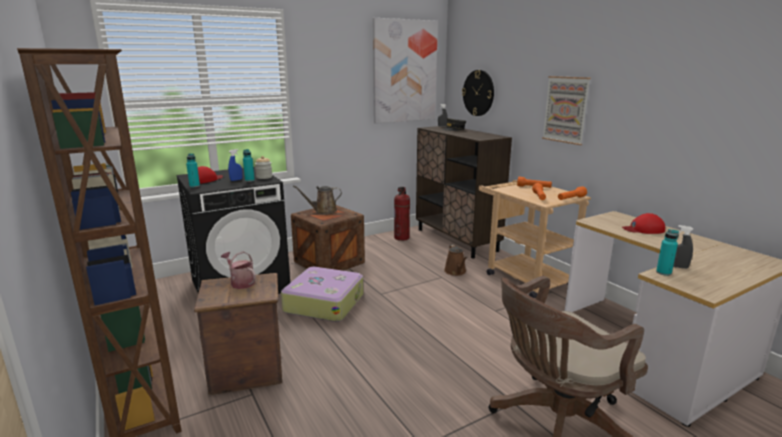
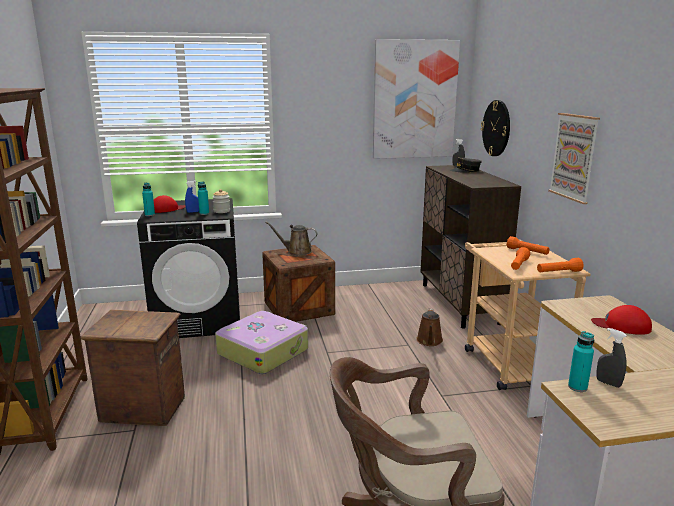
camera: 20 degrees right, 0 degrees up
watering can [221,252,256,289] -> none
fire extinguisher [394,187,410,241] -> none

